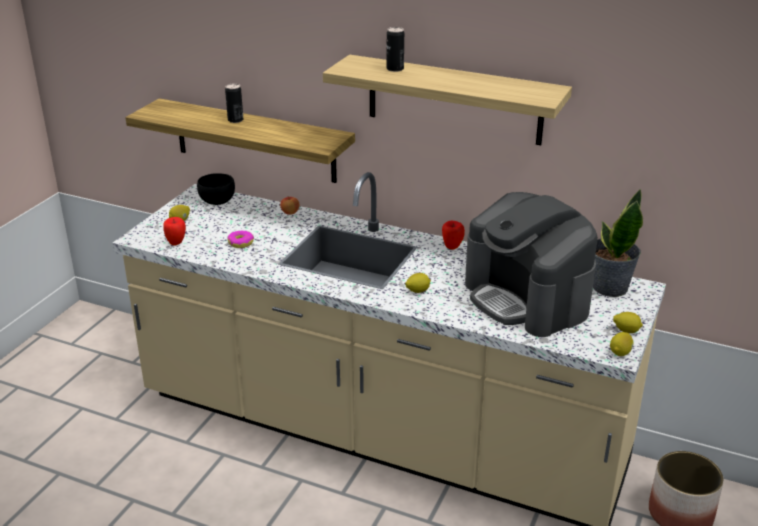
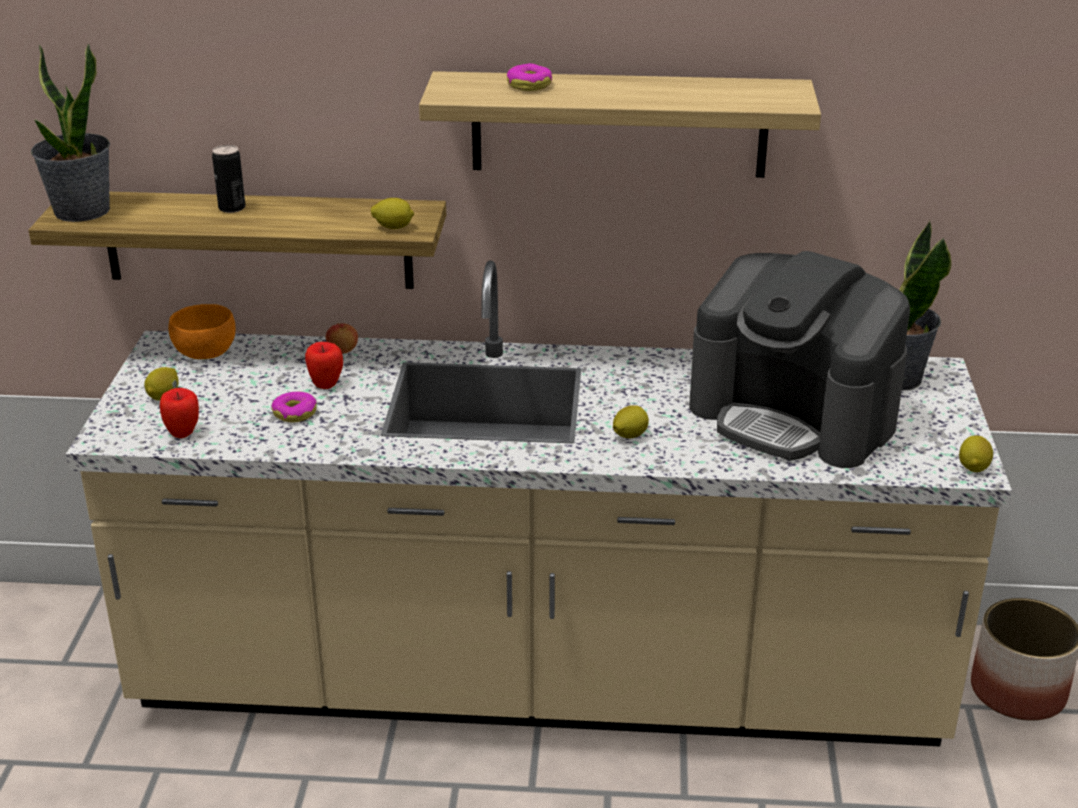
camera: 20 degrees left, 0 degrees up
black bowl [197,173,235,205] -> orange bowl [168,304,235,359]
can [387,27,404,72] -> donut [507,63,552,91]
apple [442,221,465,250] -> apple moved to [305,342,343,389]
lemon [613,312,643,333] -> lemon moved to [371,198,414,229]
none -> potted plant [31,43,110,222]

